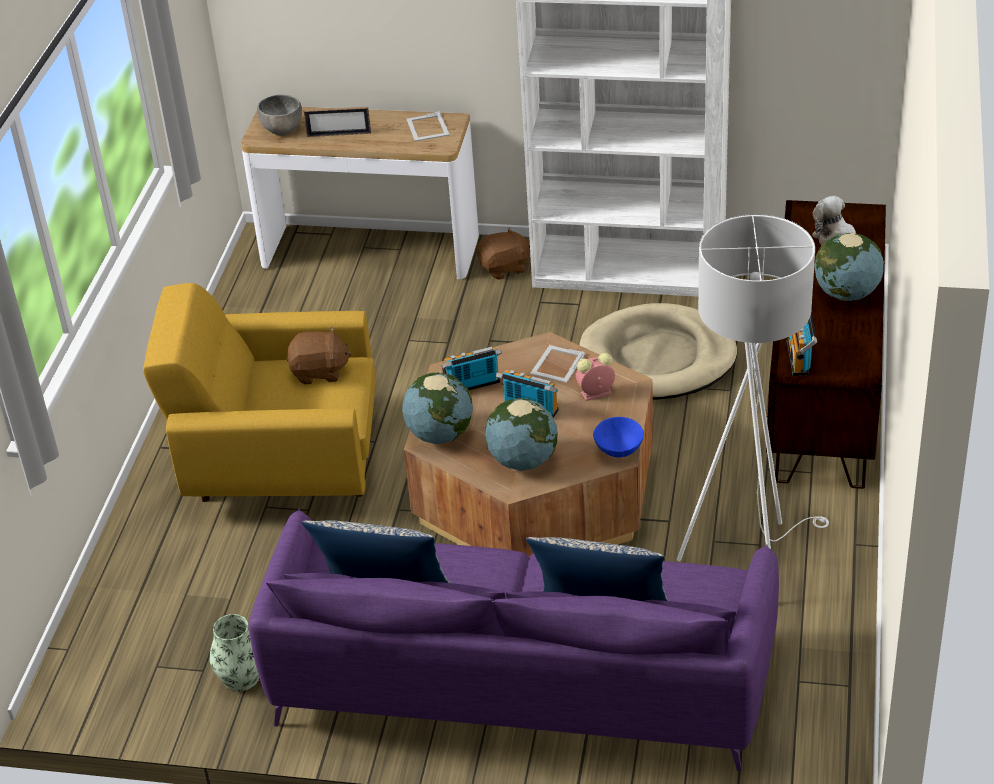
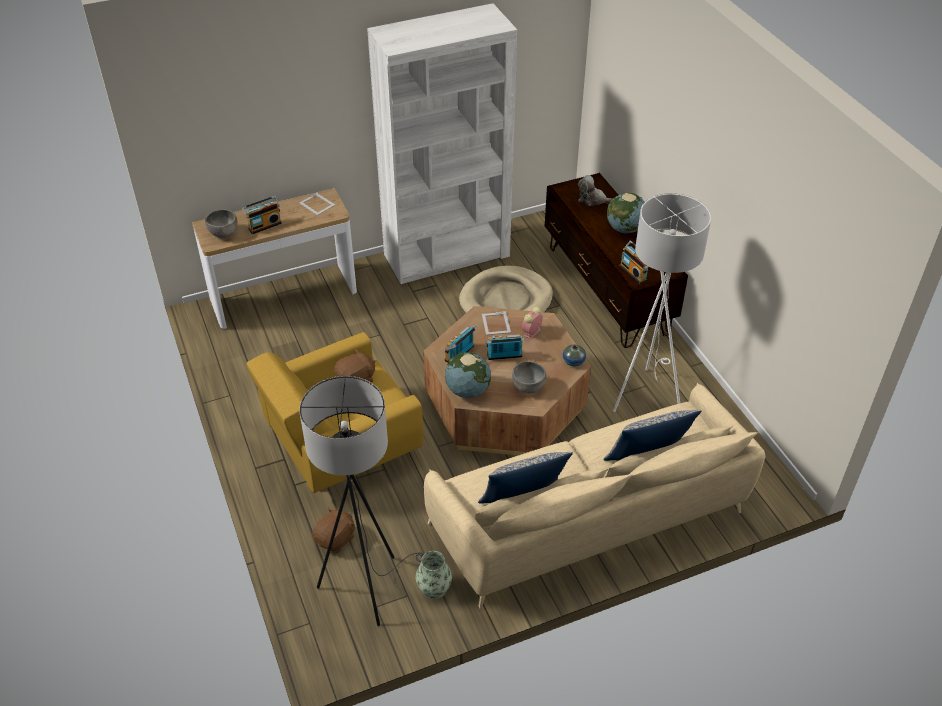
camera: 35 degrees left, 5 degrees up
purple sofa [248,508,779,771] -> beige sofa [424,383,765,608]
picture frame [304,107,371,137] -> radio [242,196,282,234]
brown plush toy [477,227,530,280] -> brown plush toy moved to [312,507,355,553]
globe [485,398,557,471] -> grey bowl [512,361,546,394]
blue bowl [593,417,644,457] -> vase [563,345,586,366]
none -> grey floor lamp [299,376,425,626]

